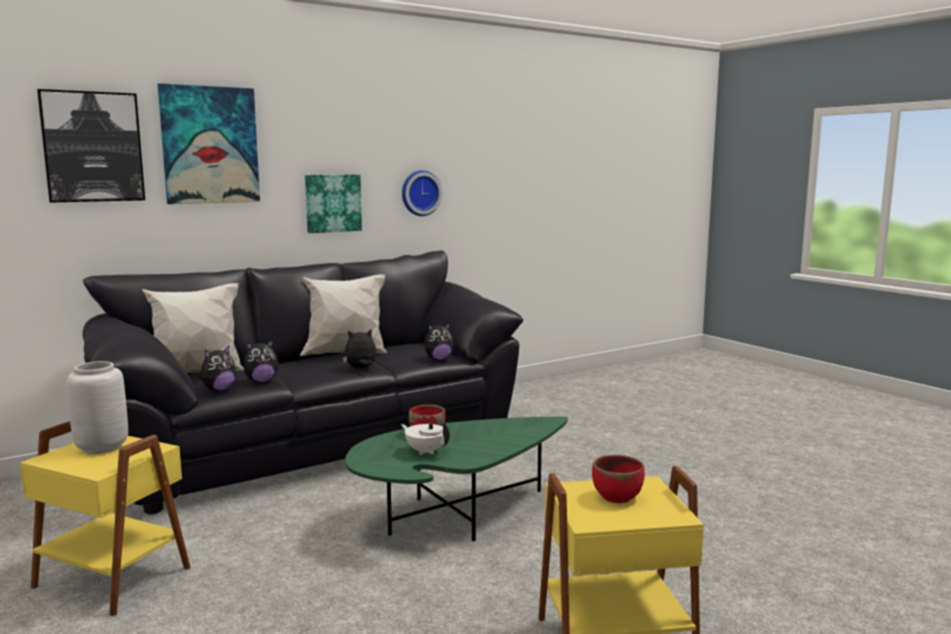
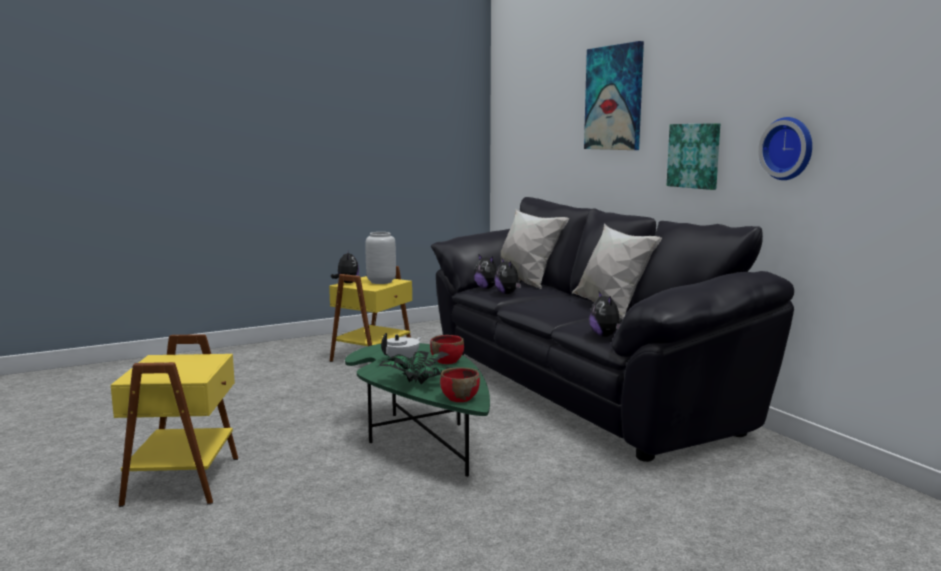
camera: 95 degrees right, 0 degrees up
picture [37,89,145,203] -> none
plush toy [343,328,376,369] -> plush toy moved to [331,252,359,283]
red bowl [592,455,645,503] -> red bowl moved to [440,367,480,402]
none -> potted plant [378,351,451,384]

